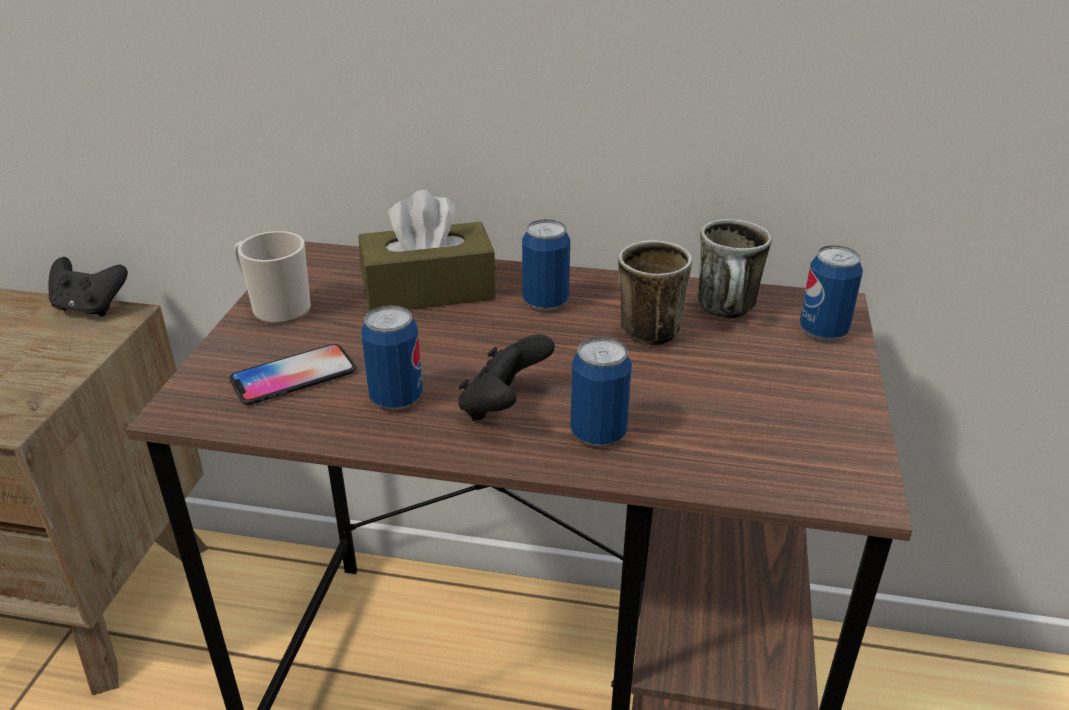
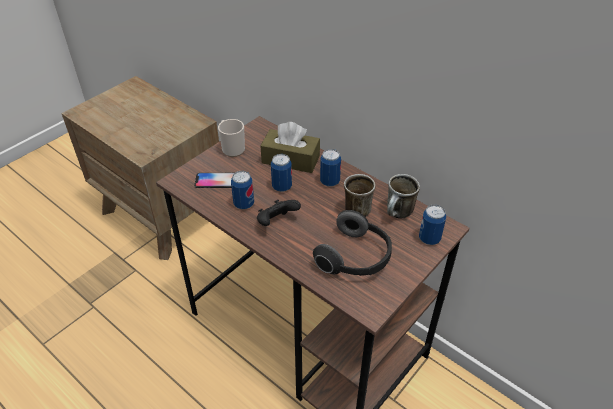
camera: 30 degrees right, 10 degrees up
black game controller [49,257,128,317] -> none
can [570,337,632,447] -> can moved to [271,154,292,192]
none -> headphones [313,210,392,276]

